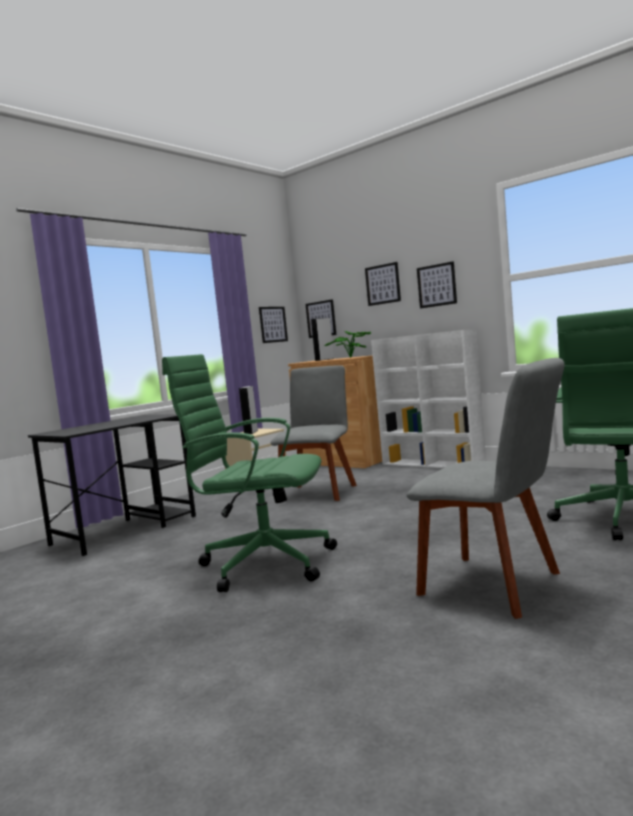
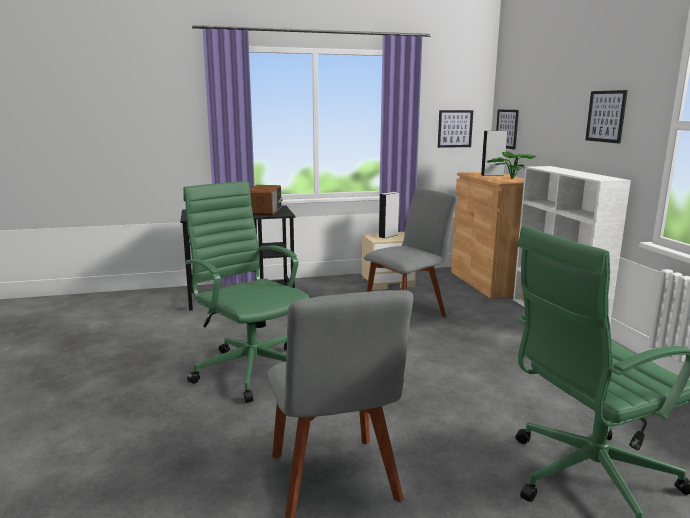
camera: 35 degrees right, 10 degrees up
picture [365,262,401,306] -> none
none -> radio [250,185,283,215]

